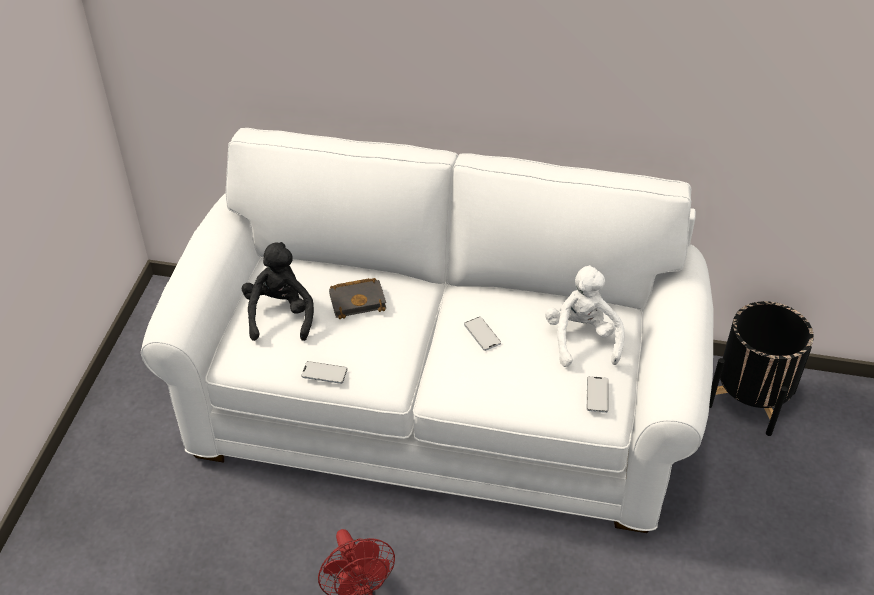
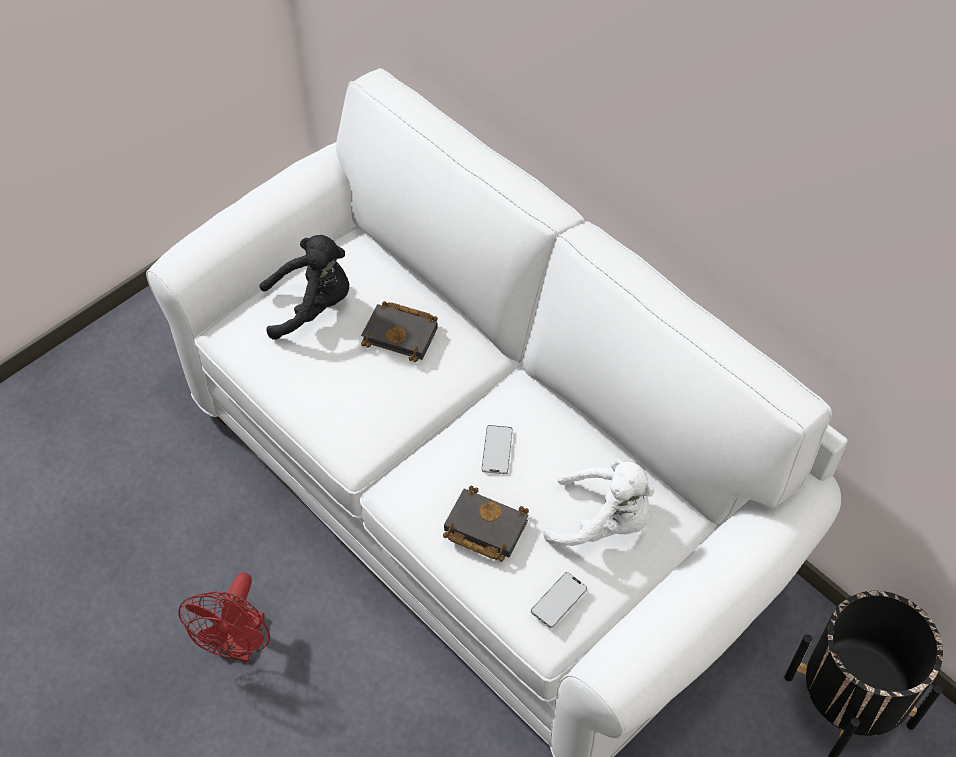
camera: 35 degrees right, 10 degrees up
black plush toy [242,242,314,341] -> black plush toy turned 45 degrees clockwise [259,235,349,340]
phone [301,361,348,384] -> none
white plush toy [545,265,625,367] -> white plush toy turned 75 degrees clockwise [544,459,654,546]
none -> black book [443,486,529,562]

